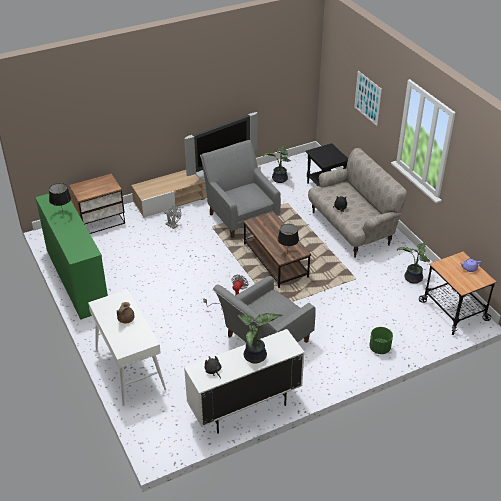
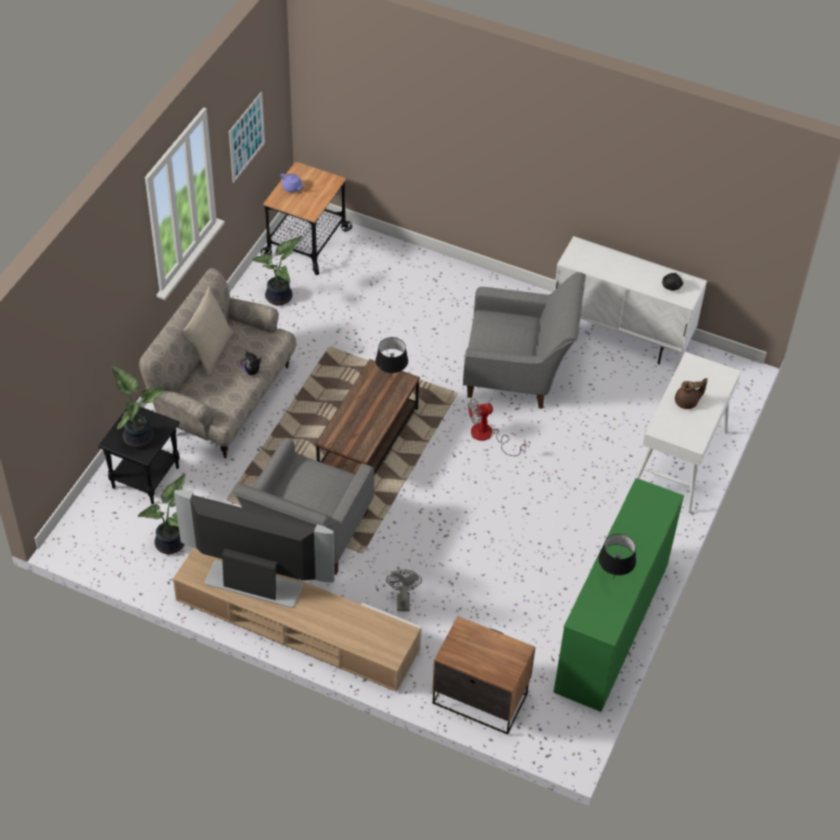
camera: 130 degrees left, 10 degrees up
potted plant [238,313,283,364] -> potted plant moved to [111,366,166,448]
picture [354,71,382,126] -> picture moved to [229,92,265,183]
green planter [369,327,393,354] -> none
none -> beige pillow [183,287,234,376]

